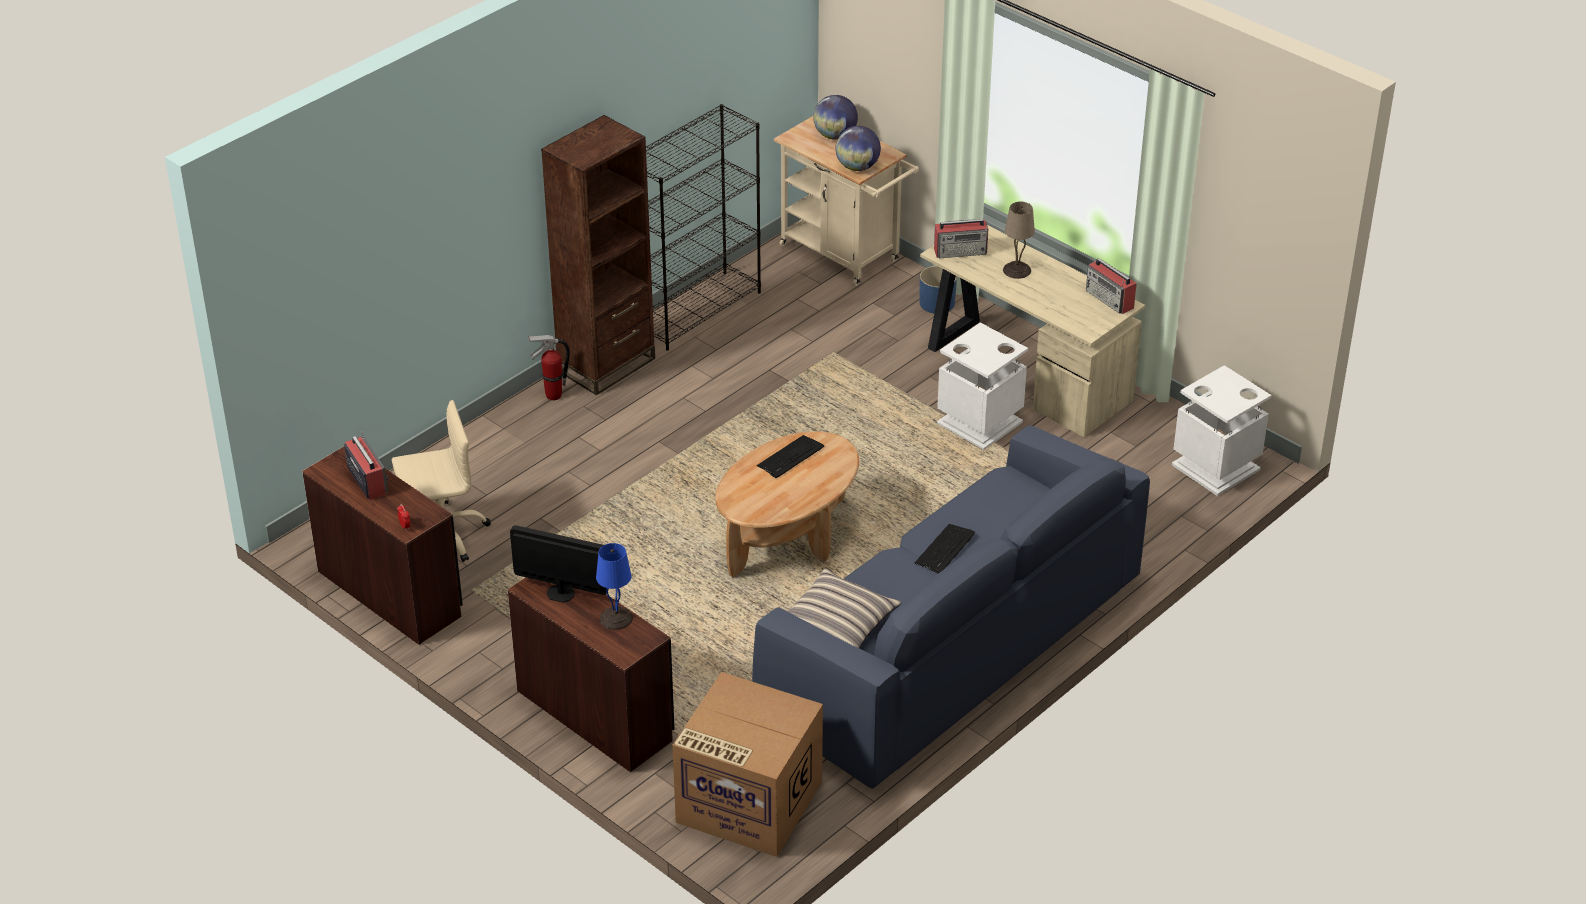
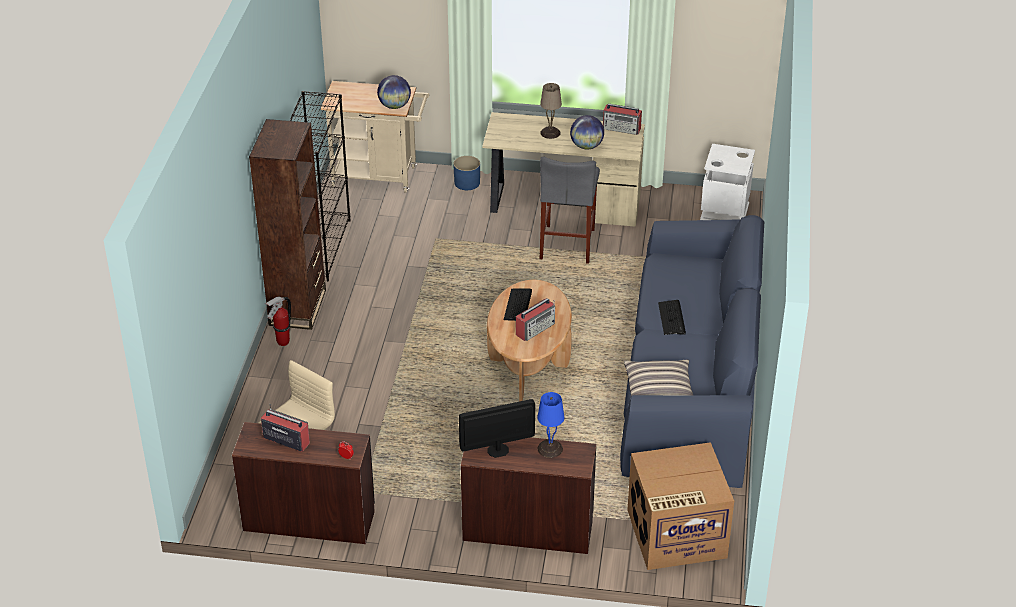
camera: 35 degrees left, 0 degrees up
globe [813,95,858,140] -> globe moved to [570,115,604,149]
radio [934,219,988,258] -> radio moved to [516,298,555,341]
white trash can [937,323,1028,450] -> grey stool [540,157,600,264]

